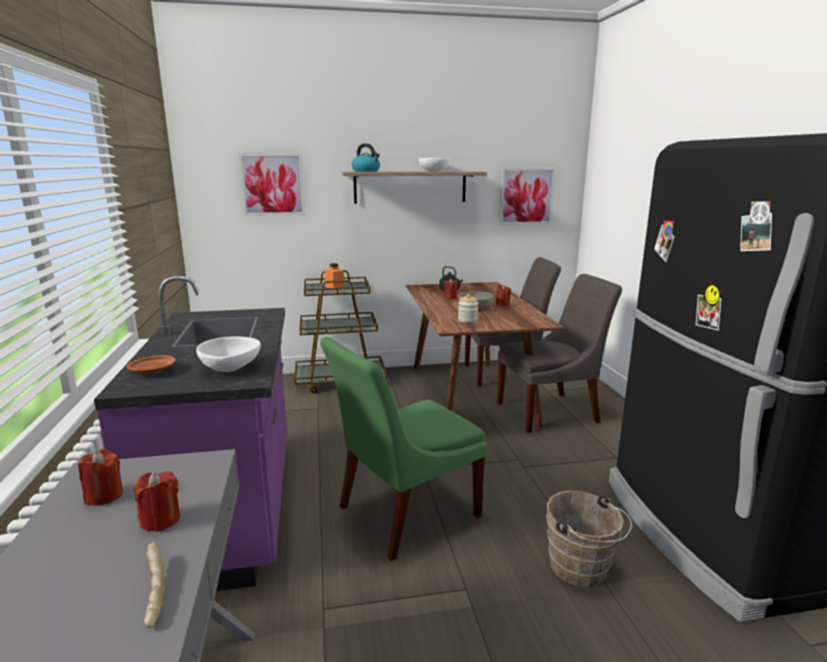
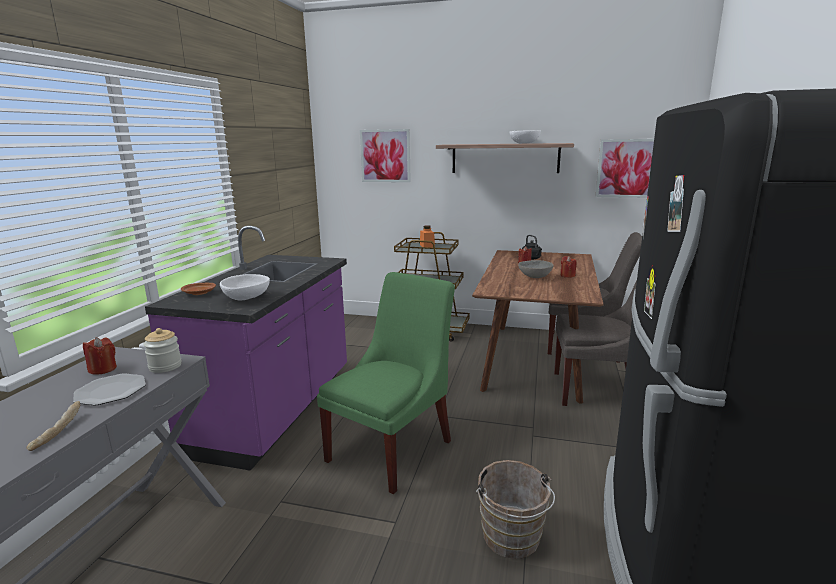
camera: 25 degrees right, 0 degrees up
red candle [134,471,180,532] -> plate [73,373,146,406]
green chair [320,337,487,561] -> green chair turned 135 degrees clockwise [317,272,455,494]
kettle [352,143,380,172] -> none
jar [458,294,478,323] -> jar moved to [143,328,182,373]

